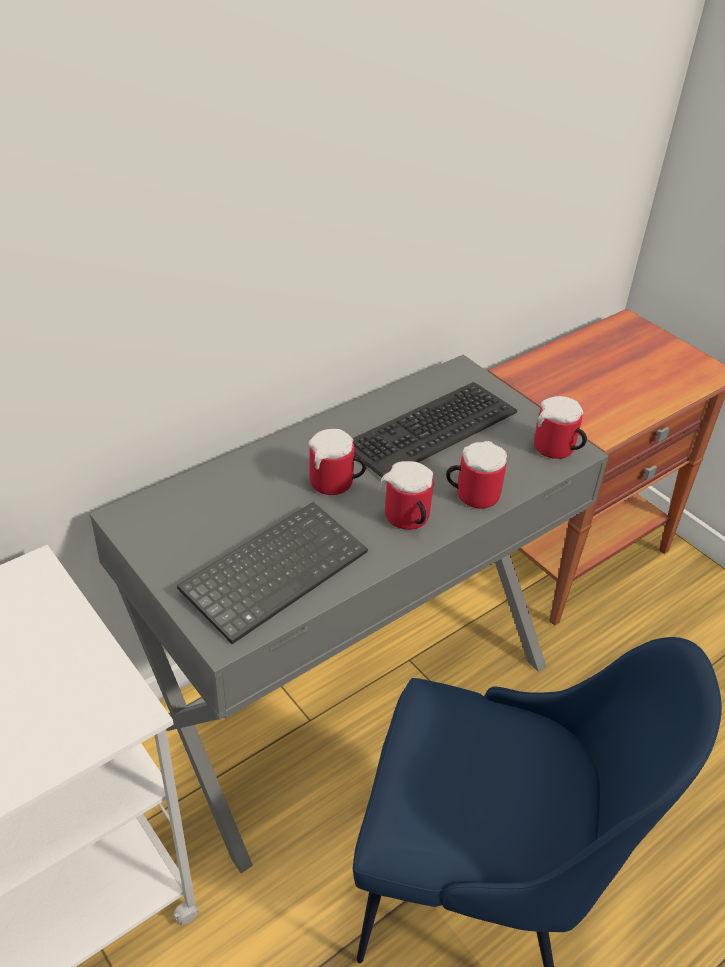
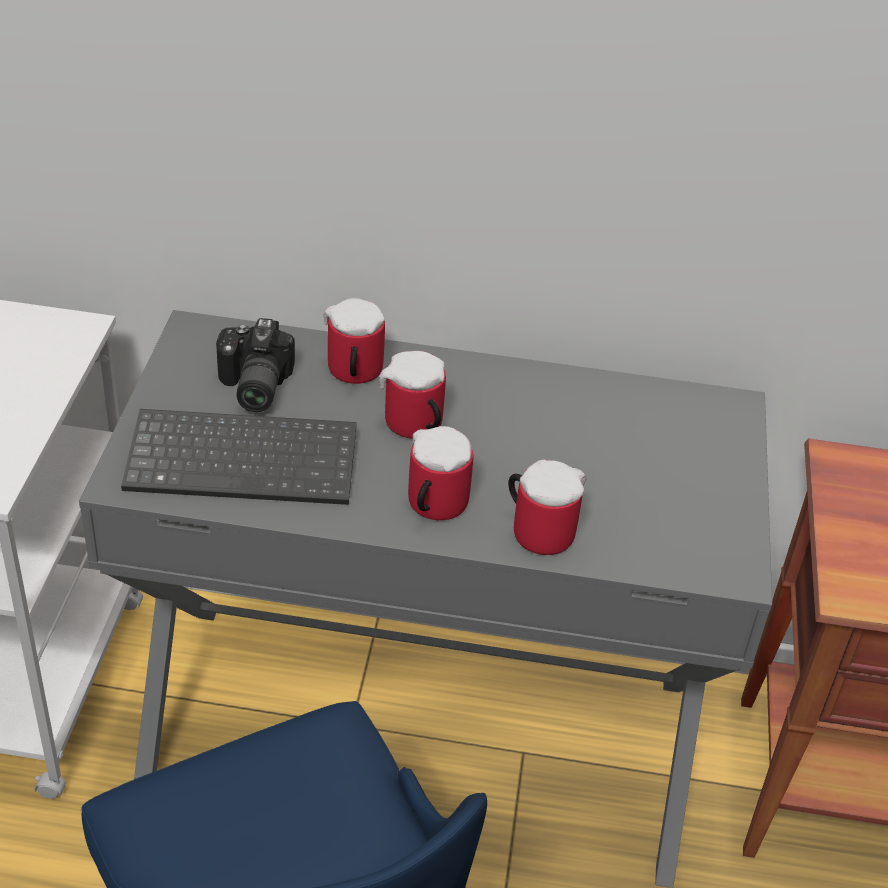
camera: 45 degrees right, 0 degrees up
keyboard [353,382,517,478] -> none
mug [534,396,587,459] -> mug moved to [323,298,385,384]
none -> camera [216,318,295,412]

